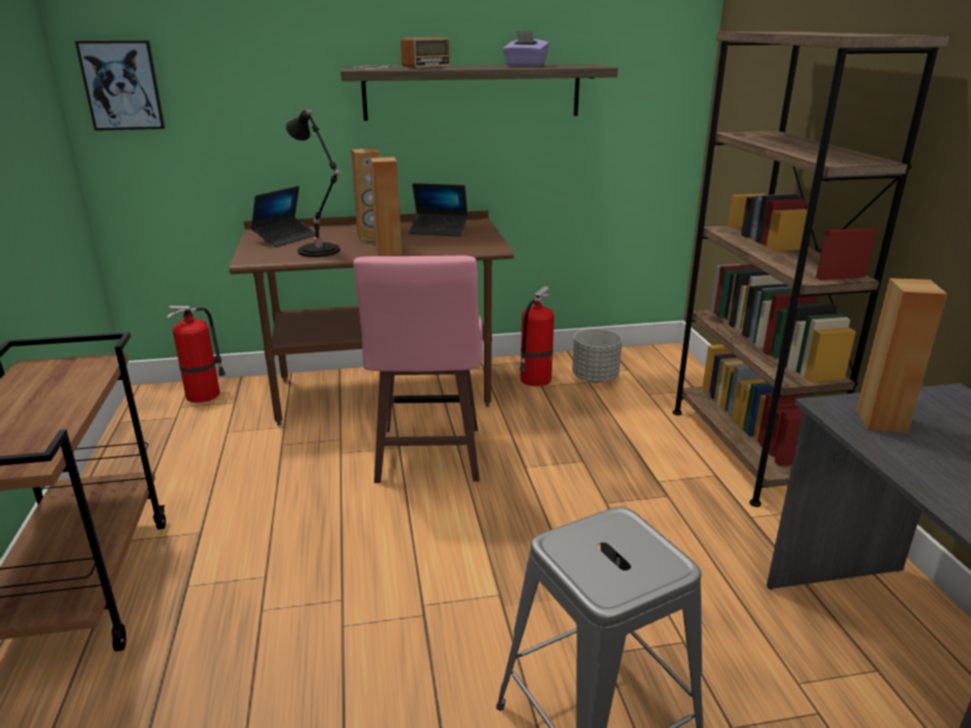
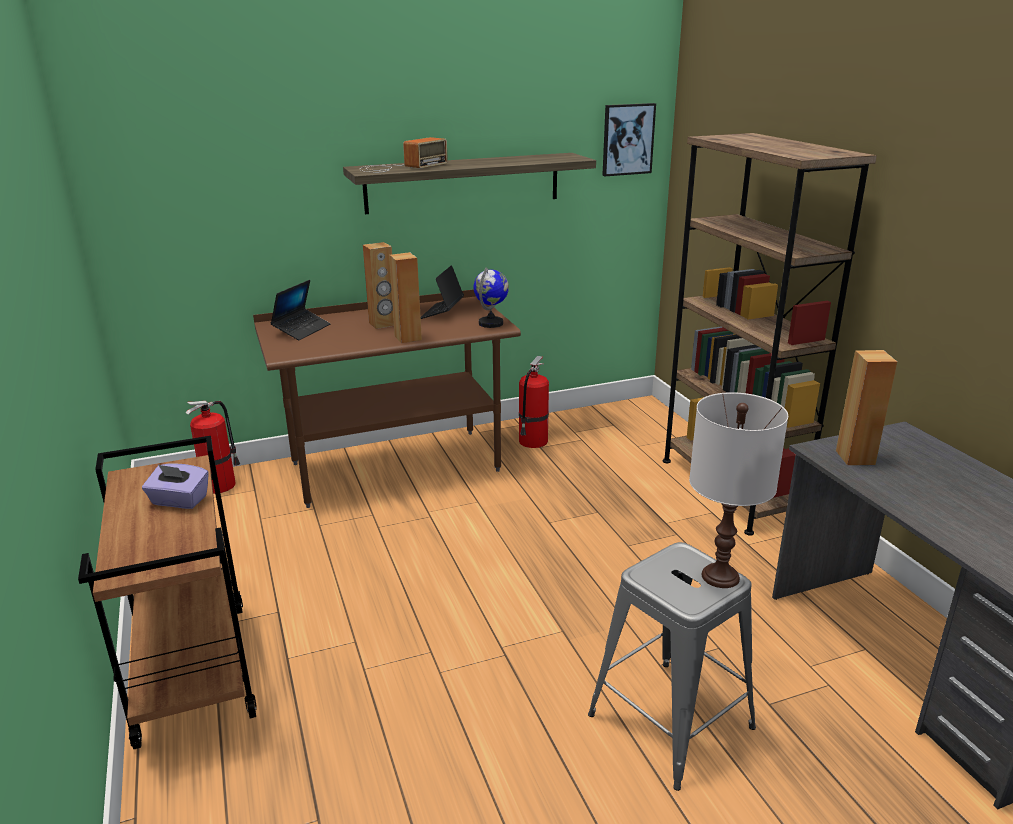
camera: 10 degrees left, 0 degrees up
picture [75,40,165,131] -> picture moved to [602,103,656,176]
black table lamp [286,109,342,257] -> none
pink stool [353,255,483,483] -> none
laptop [409,183,468,237] -> laptop turned 105 degrees clockwise [421,265,464,319]
purple tissue box [503,31,549,67] -> purple tissue box moved to [142,463,209,509]
grey planter [572,328,622,383] -> none
none -> globe [473,268,509,328]
none -> white table lamp [689,392,788,588]

